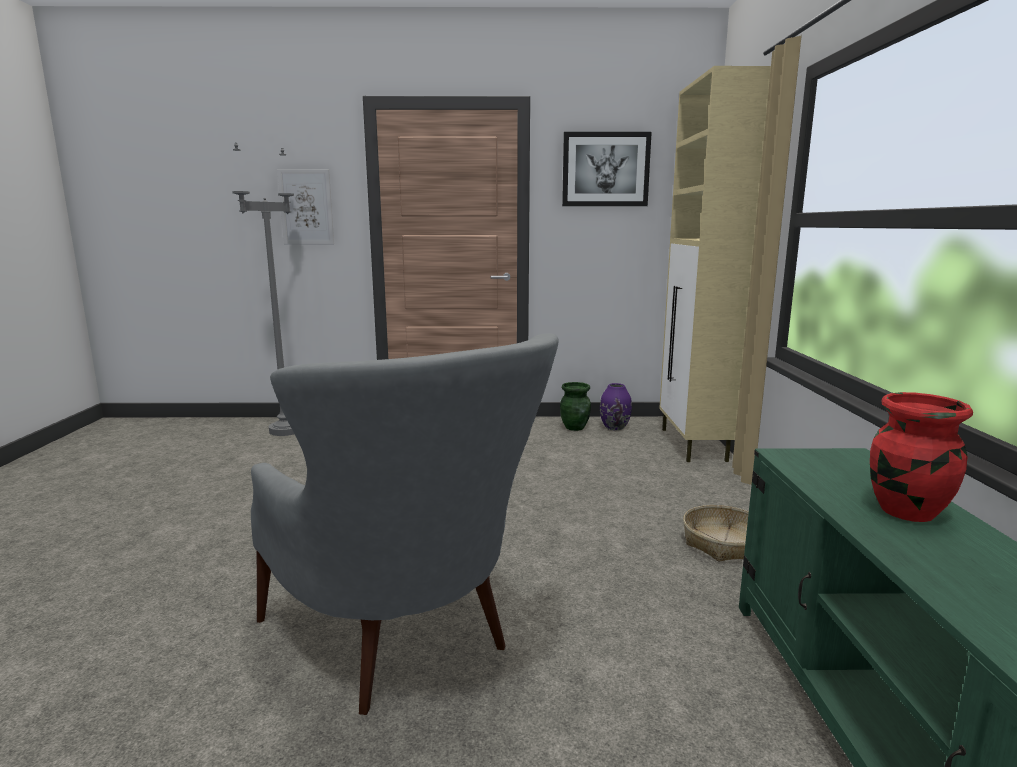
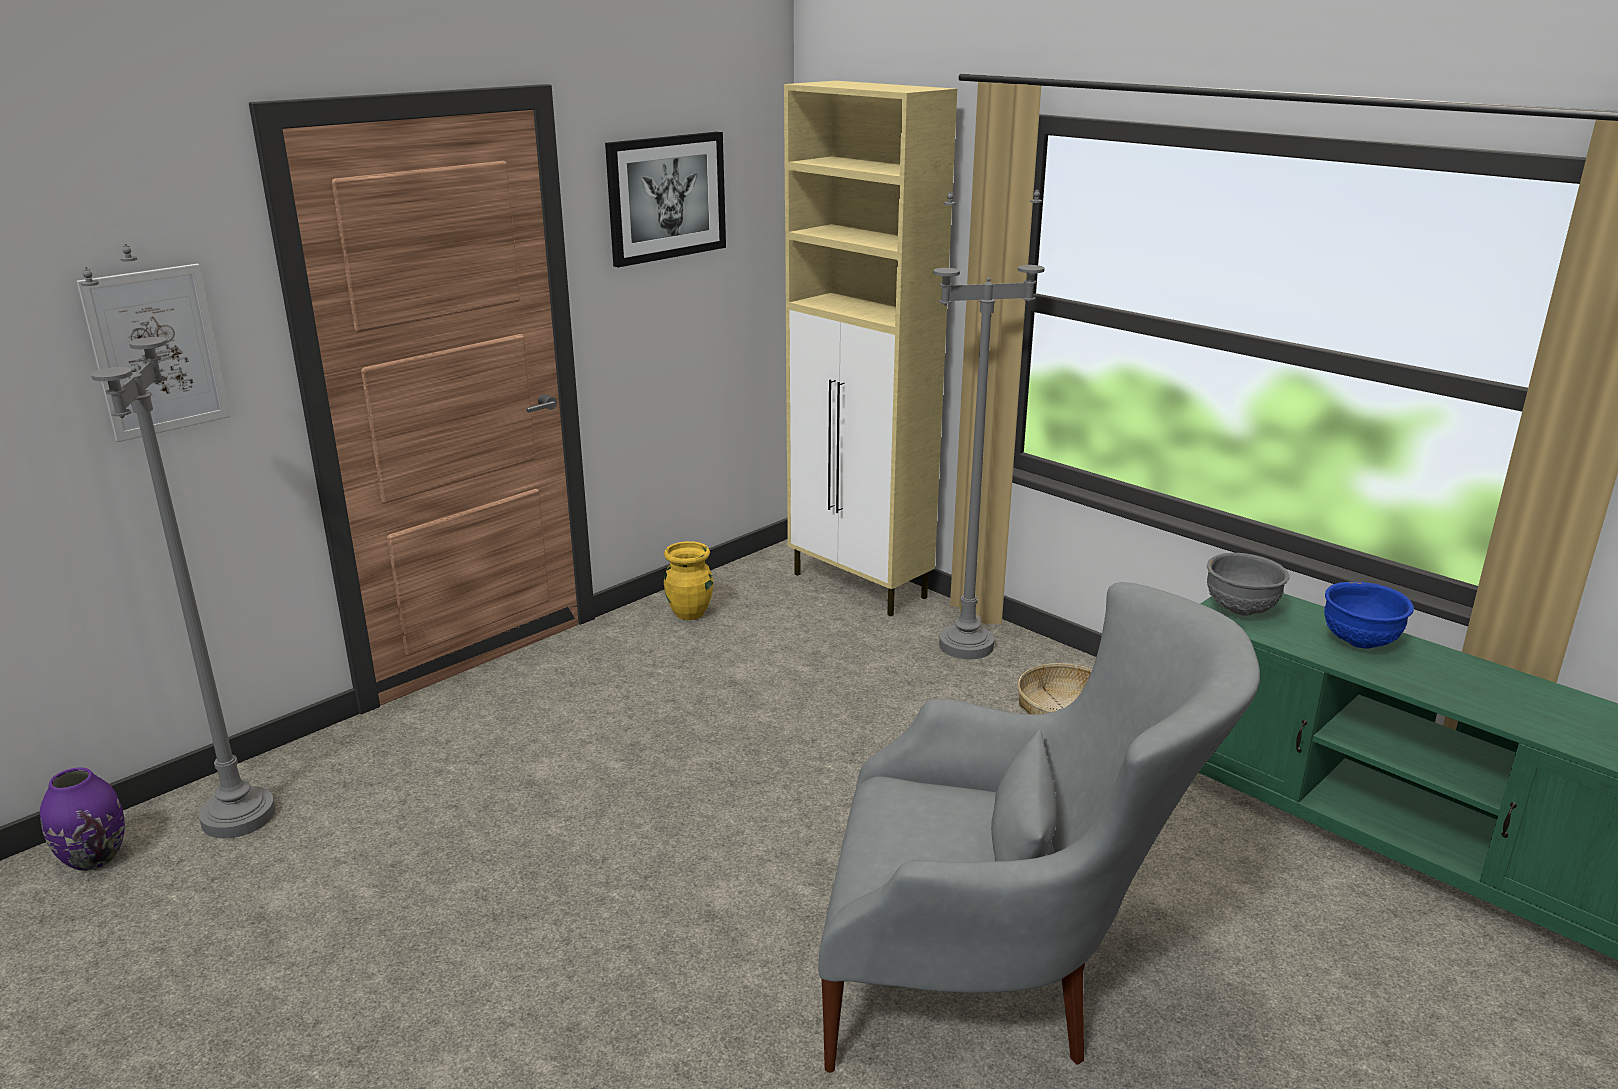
camera: 45 degrees left, 10 degrees up
green vase [560,382,591,431] -> yellow vase [664,541,713,620]
purple vase [600,383,632,431] -> purple vase moved to [40,767,125,871]
red vase [870,392,973,522] -> blue bowl [1324,582,1414,649]
none -> grey floor lamp [933,189,1045,659]
none -> grey bowl [1207,553,1290,616]

